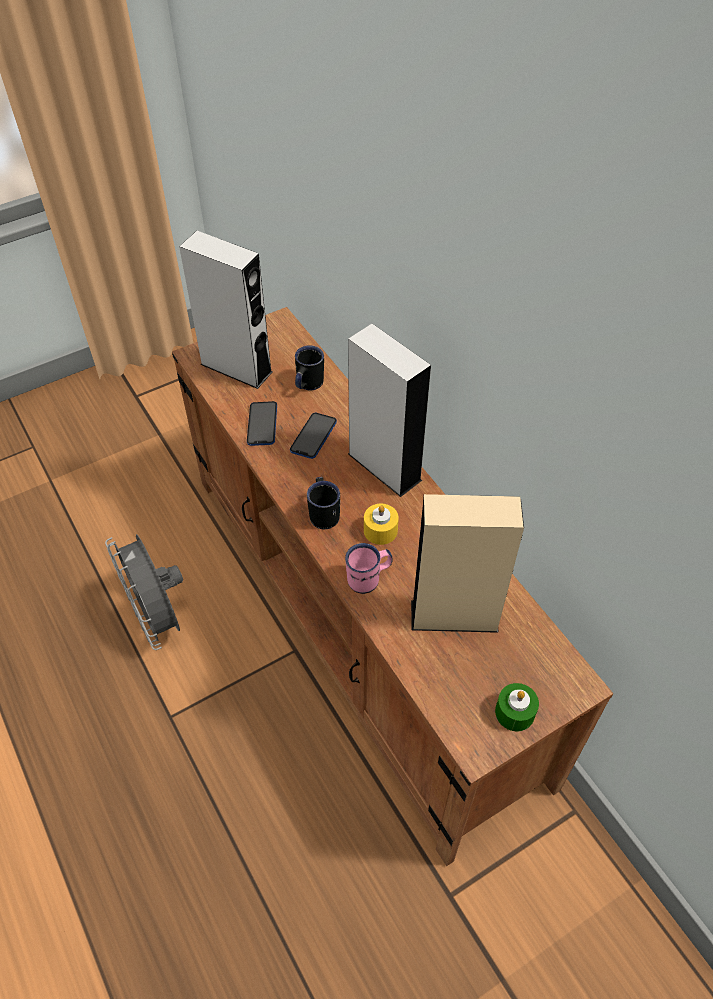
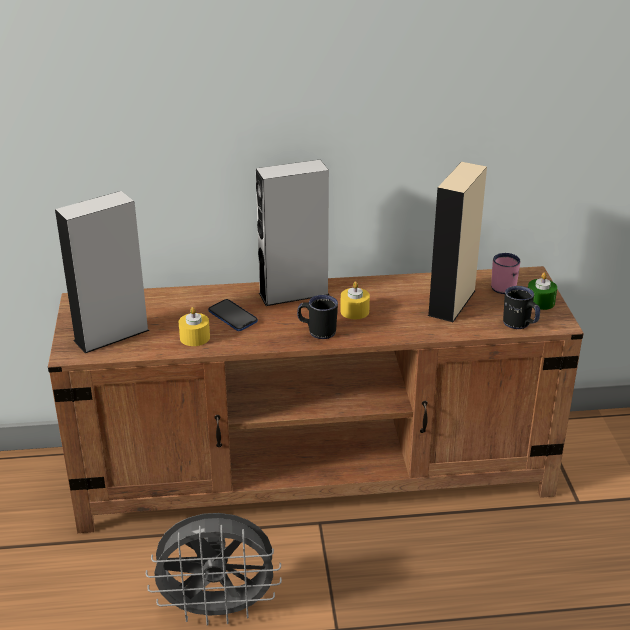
camera: 65 degrees left, 20 degrees down
phone [247,401,277,446] -> yellow candle [179,307,210,346]
black mug [295,345,324,390] -> black mug moved to [503,286,540,329]
pink mug [345,543,393,594] -> pink mug moved to [491,253,521,294]

